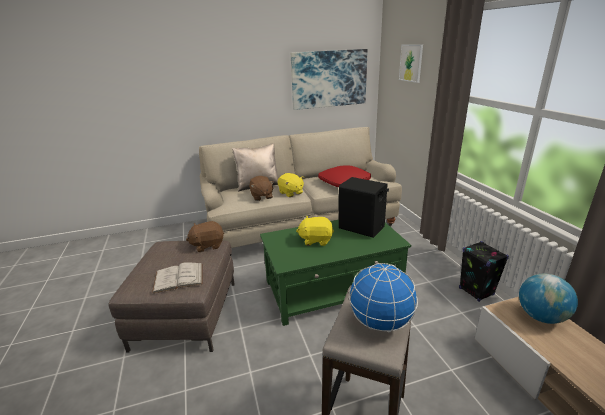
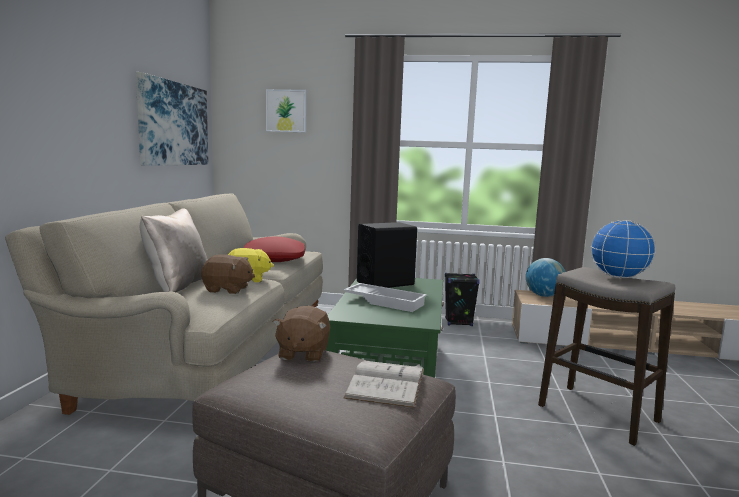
camera: 65 degrees left, 15 degrees down
yellow plush toy [296,216,334,246] -> white tray [344,283,427,312]

